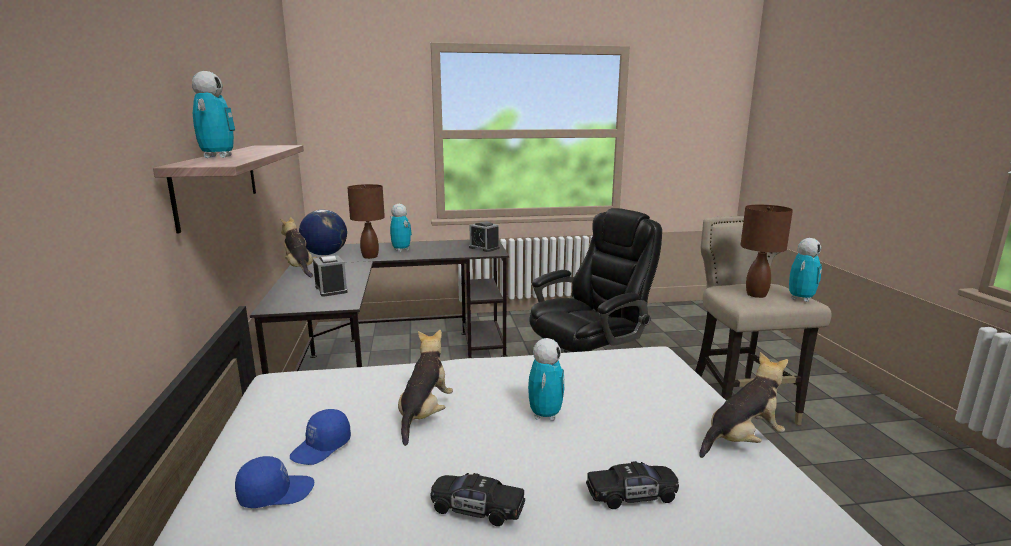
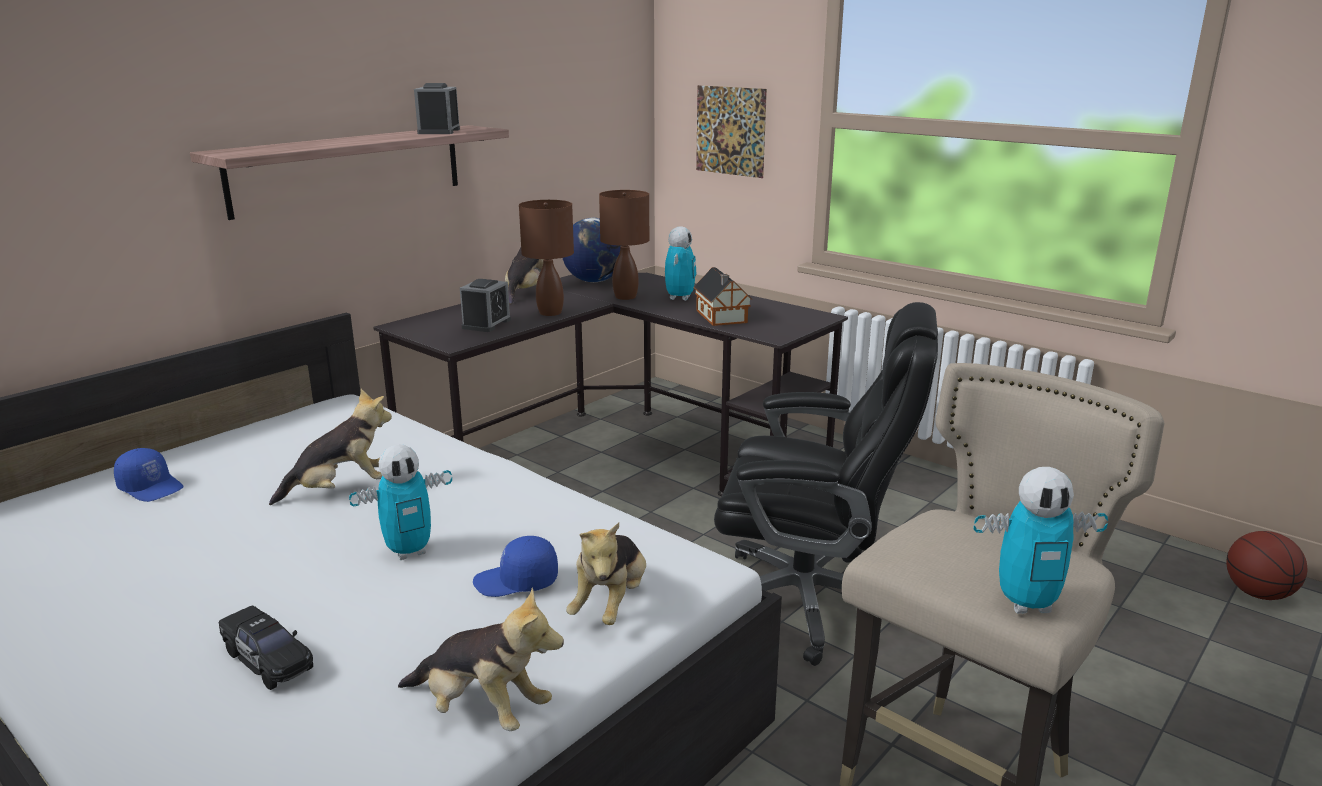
camera: 50 degrees right, 5 degrees up
toy robot [192,71,235,158] -> none
blue cap [290,409,351,465] -> blue cap moved to [473,536,558,597]
black toy car [430,473,525,526] -> none
alarm clock [469,221,500,252] -> alarm clock moved to [414,83,460,134]
brown table lamp [740,205,793,298] -> brown table lamp moved to [519,200,574,316]
none -> plush toy [566,523,646,625]
none -> toy house [694,267,752,326]
none -> picture [696,85,767,178]
none -> basketball [1226,531,1308,600]

